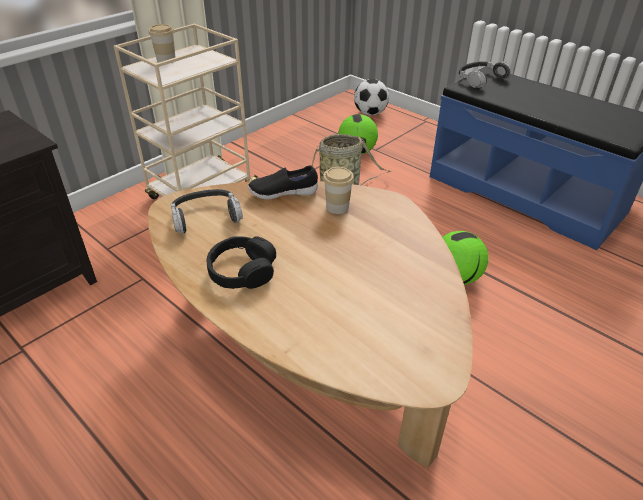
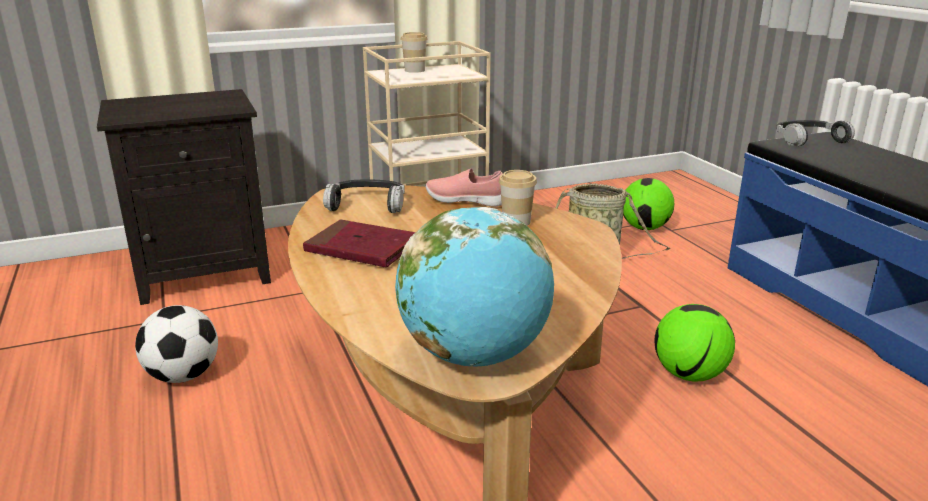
camera: 25 degrees right, 15 degrees down
black headphones [207,236,276,289] -> red book [303,220,416,267]
black shoe [248,165,318,199] -> pink shoe [425,169,503,206]
football [354,79,389,115] -> football moved to [135,305,218,383]
none -> globe [395,207,554,367]

